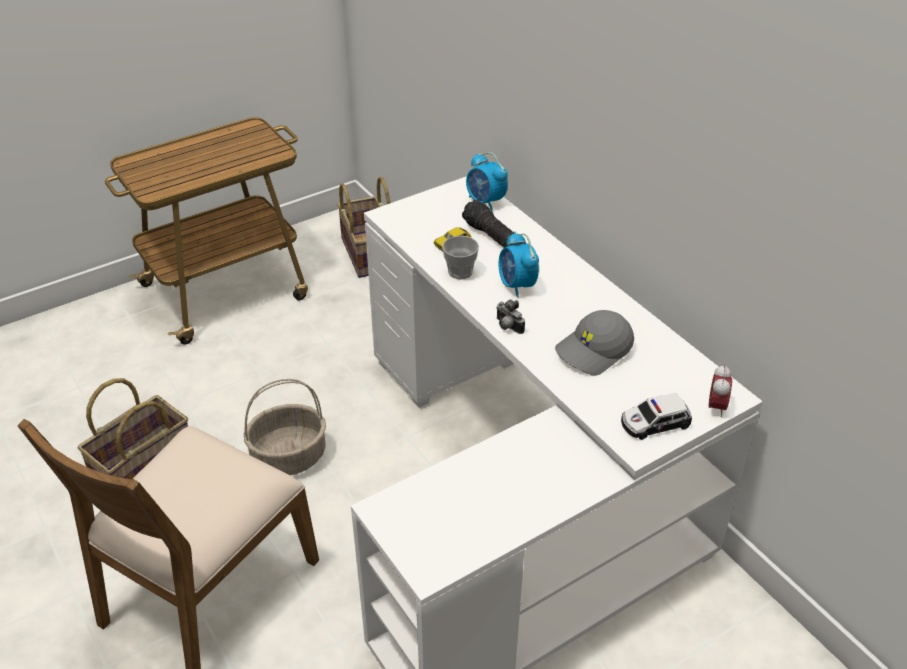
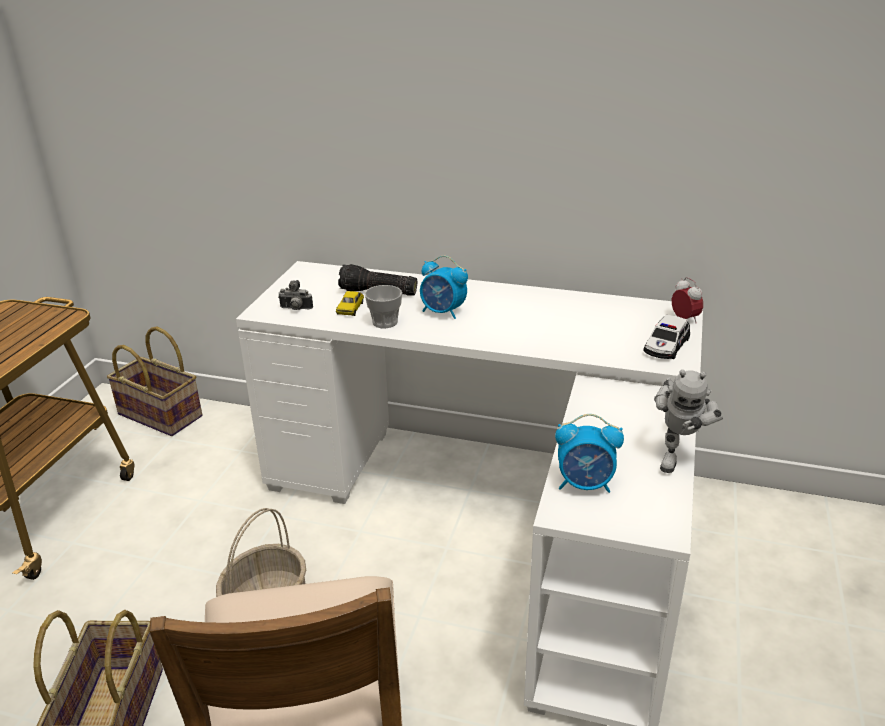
camera: 40 degrees left, 10 degrees down
alarm clock [466,152,508,211] -> alarm clock moved to [555,414,624,493]
camera [496,299,525,334] -> camera moved to [279,280,313,310]
grey cap [555,310,634,376] -> none
none -> toy robot [654,370,723,473]

